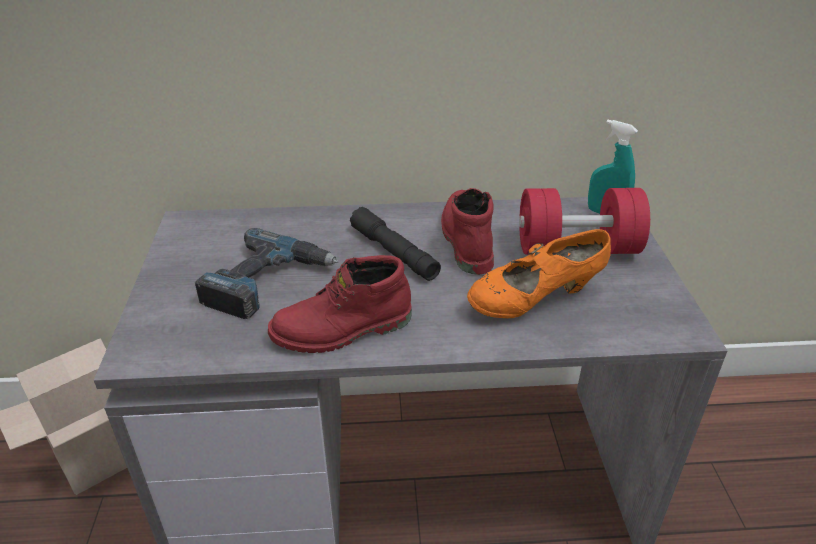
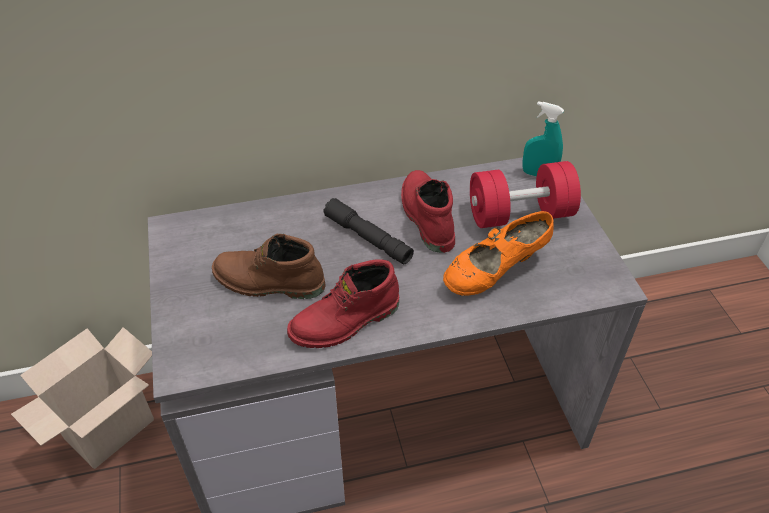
camera: 10 degrees left, 10 degrees up
power drill [195,228,339,319] -> brown boot [212,234,325,299]

